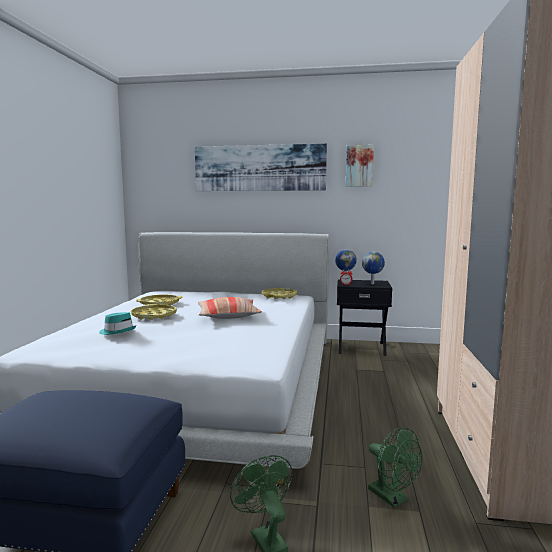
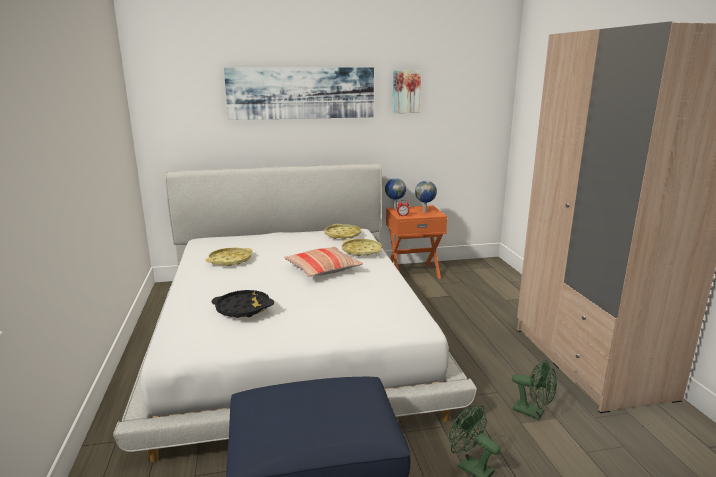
camera: 20 degrees left, 10 degrees up
turquoise hat [99,312,137,335] -> black tray [211,290,274,318]
yellow tray [131,304,177,320] -> yellow tray moved to [342,239,382,256]
black nightstand [337,280,392,356] -> orange nightstand [386,205,447,279]

